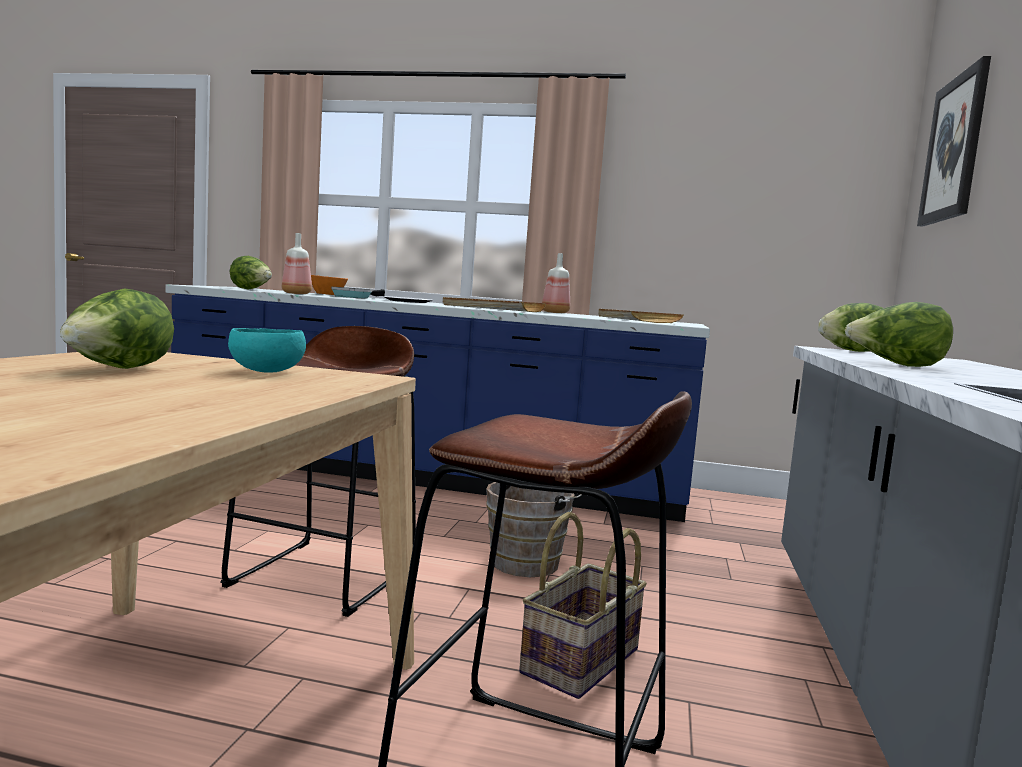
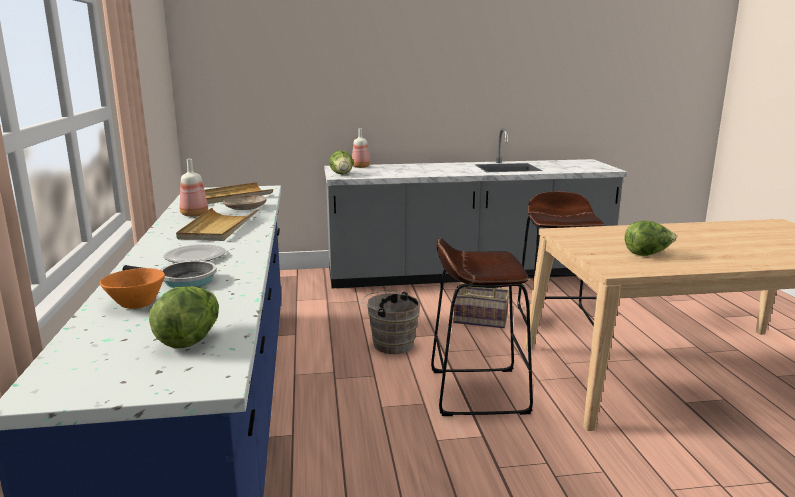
camera: 110 degrees left, 10 degrees up
turquoise bowl [228,328,306,373] -> none
bottle [282,233,312,294] -> bottle moved to [352,129,370,168]
lettuce [845,302,953,367] -> none
picture [917,56,991,226] -> none
none -> beige plate [223,195,267,210]

